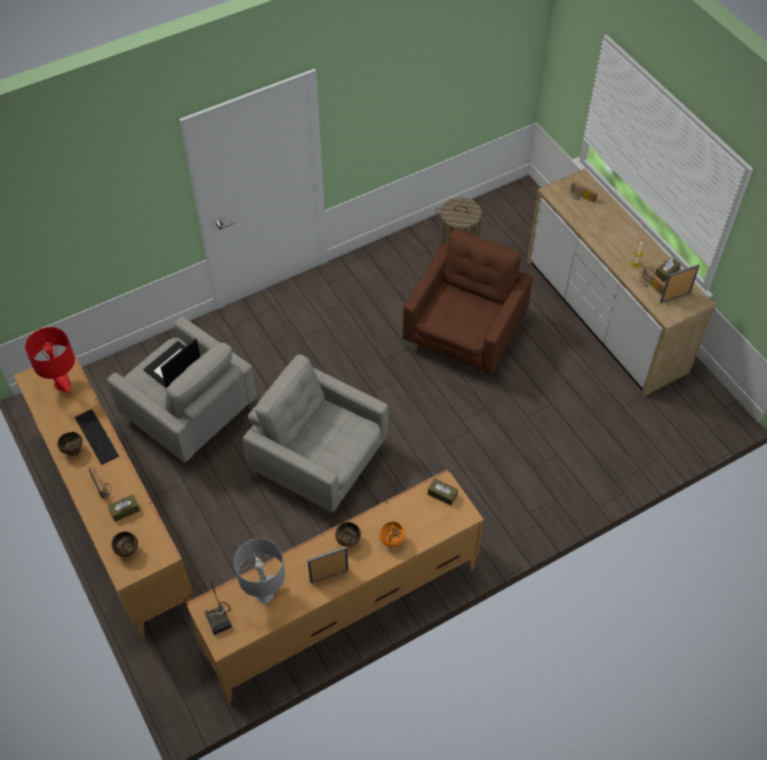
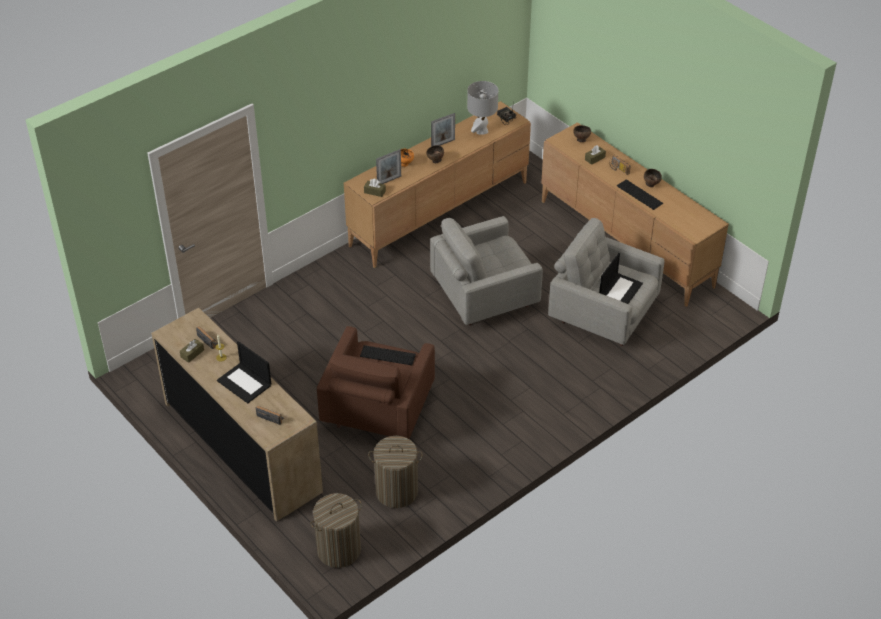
camera: 170 degrees right, 10 degrees down
red table lamp [25,327,75,393] -> none
grey armchair [243,354,388,512] -> grey armchair turned 135 degrees clockwise [430,216,543,325]
picture frame [660,264,700,303] -> picture frame moved to [376,149,401,184]
none -> laptop [217,341,271,403]
none -> laundry basket [311,493,362,568]
none -> keyboard [360,345,416,365]

